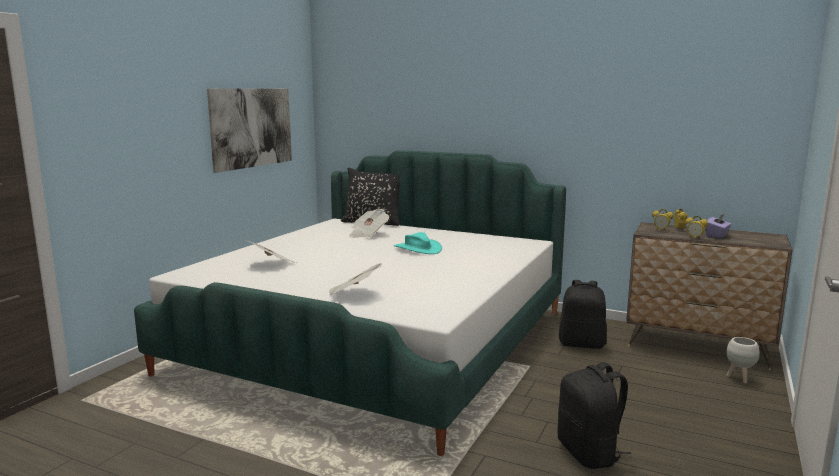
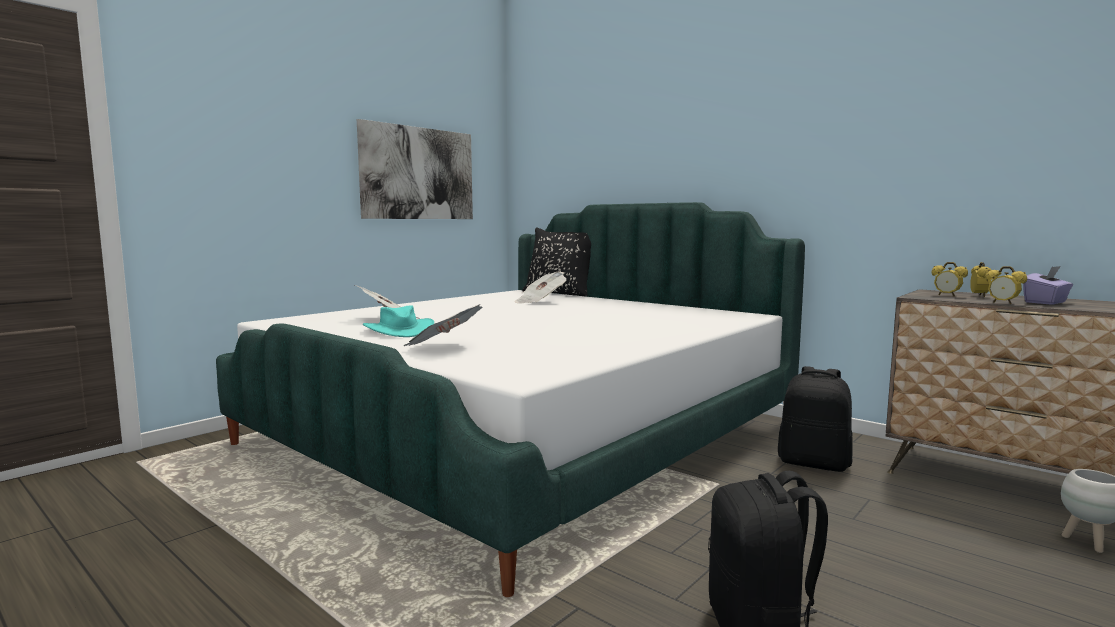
camera: 15 degrees right, 5 degrees down
turquoise hat [394,232,442,254] -> turquoise hat moved to [363,305,434,337]

